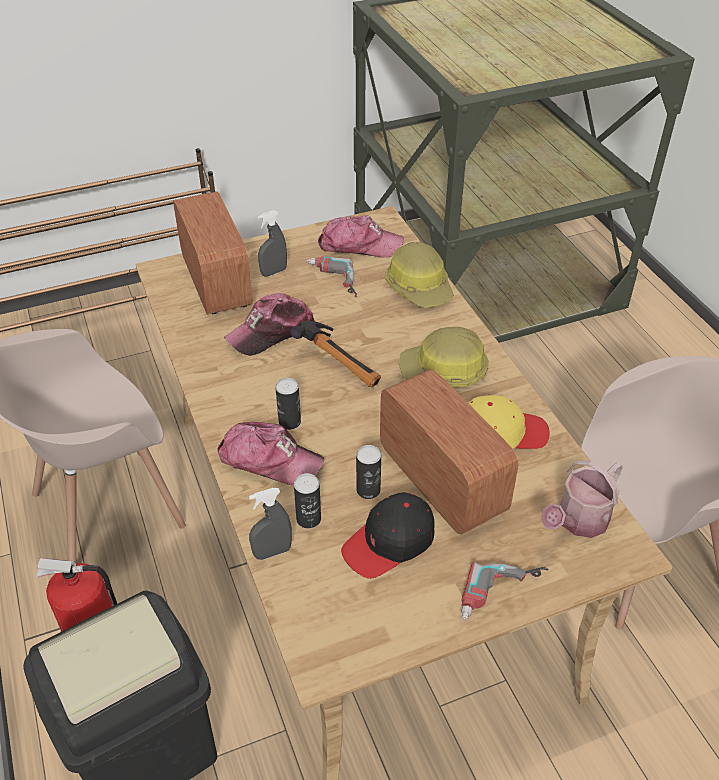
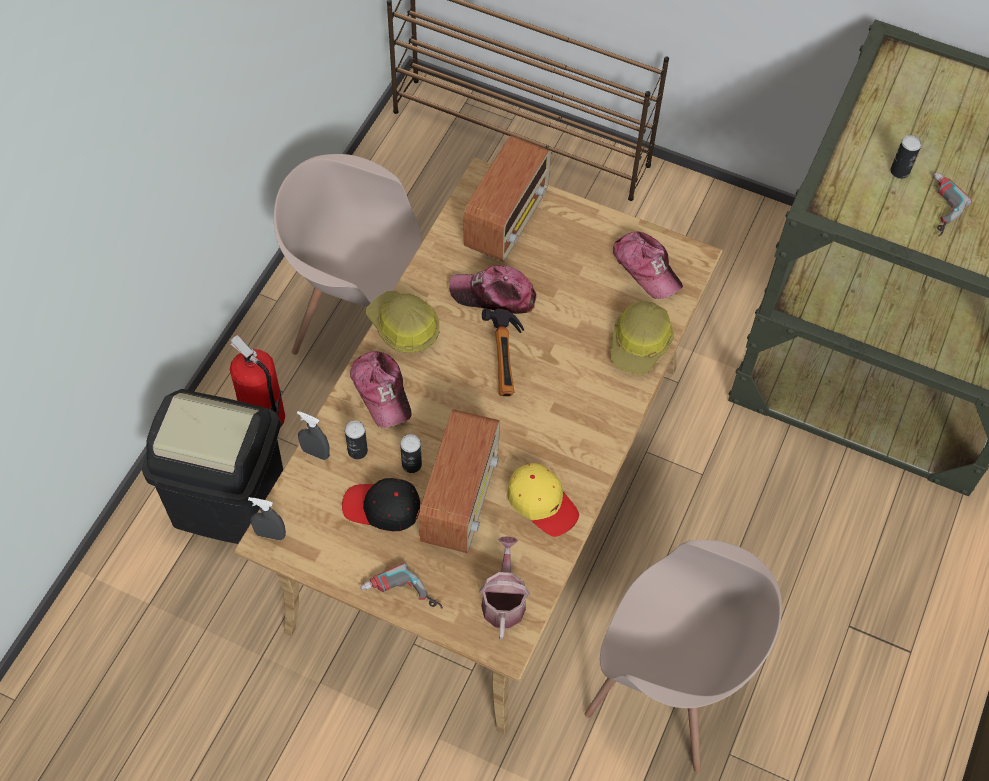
camera: 45 degrees right, 15 degrees up
grey spray bottle [258,210,287,277] -> grey spray bottle moved to [248,497,286,540]
can [275,378,301,430] -> can moved to [890,135,922,179]
power drill [307,256,357,297] -> power drill moved to [934,173,972,237]
hard hat [399,327,489,387] -> hard hat moved to [366,291,439,352]
watering can [541,460,623,538] -> watering can turned 90 degrees clockwise [479,536,530,640]

